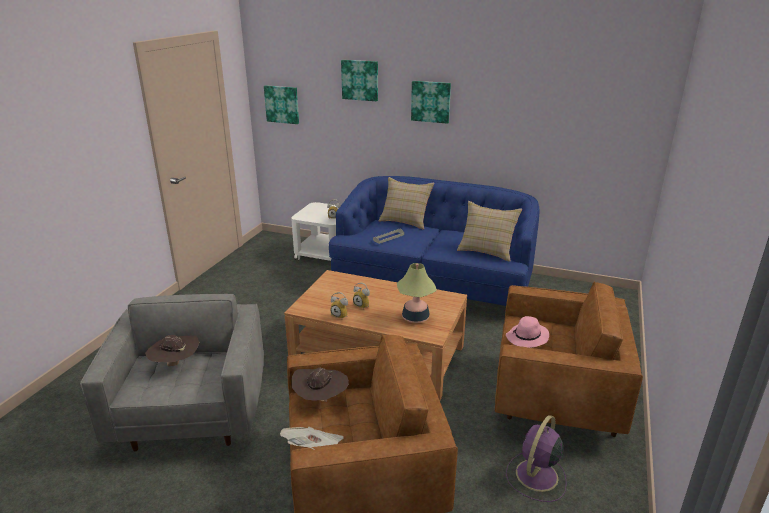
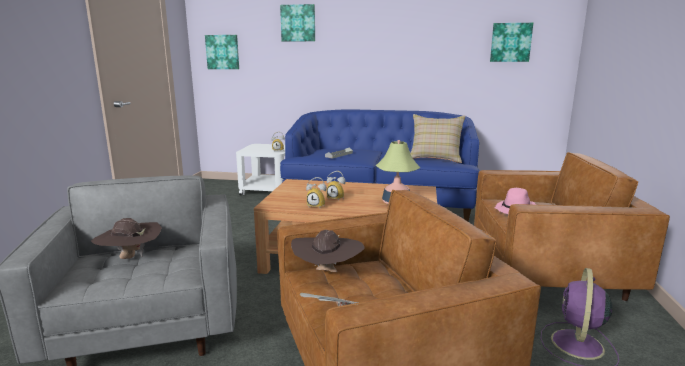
camera: 10 degrees left, 10 degrees down
beige pillow [379,177,434,229] -> none
picture [411,81,451,124] -> picture moved to [490,23,533,62]

